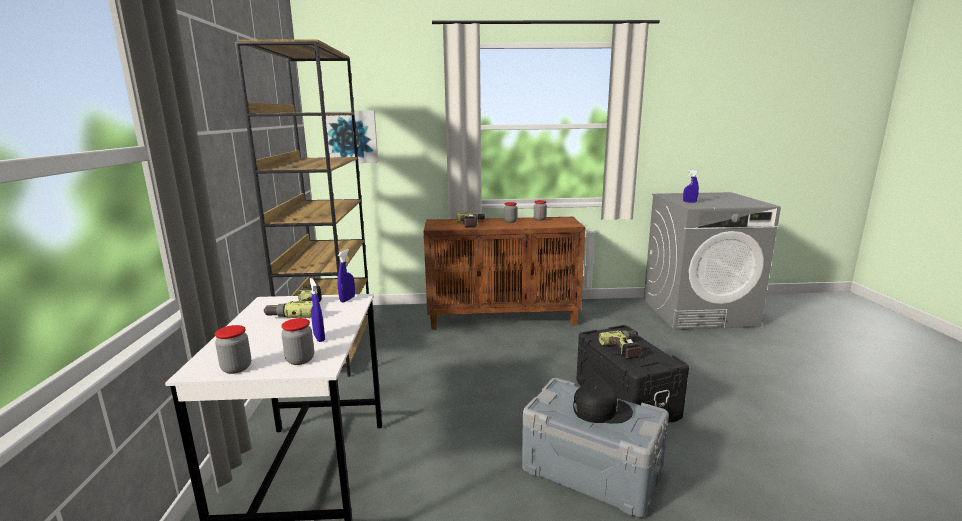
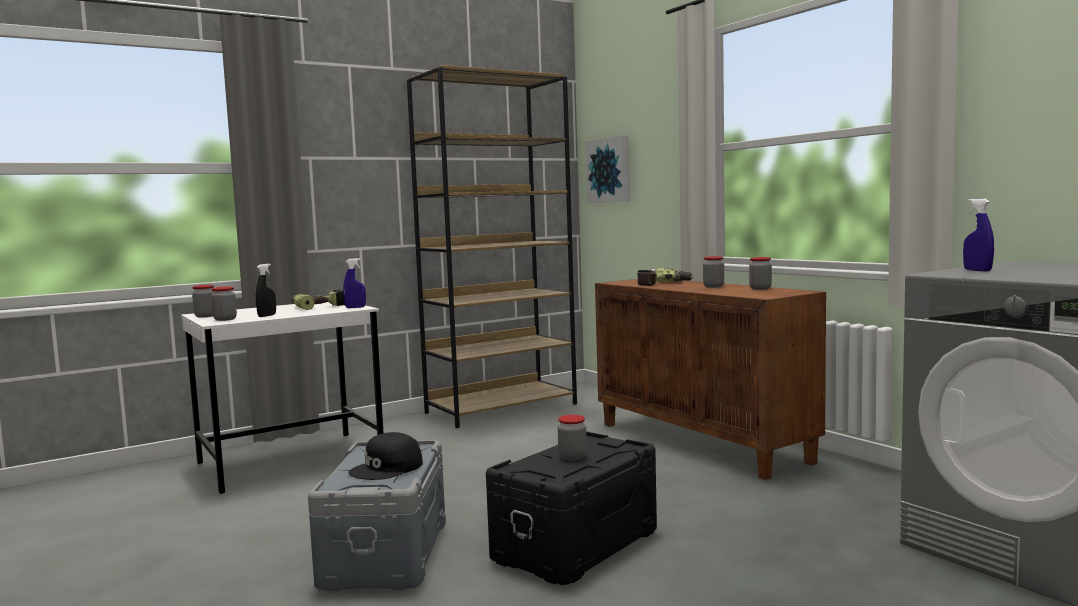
camera: 60 degrees right, 10 degrees down
blue spray bottle [310,278,325,342] -> black spray bottle [256,264,276,317]
black cap [573,382,633,424] -> black cap turned 75 degrees clockwise [349,432,423,480]
power drill [599,330,642,359] -> jar [558,415,587,461]

